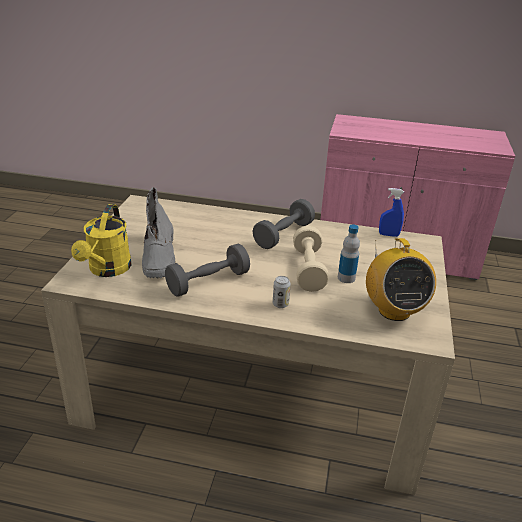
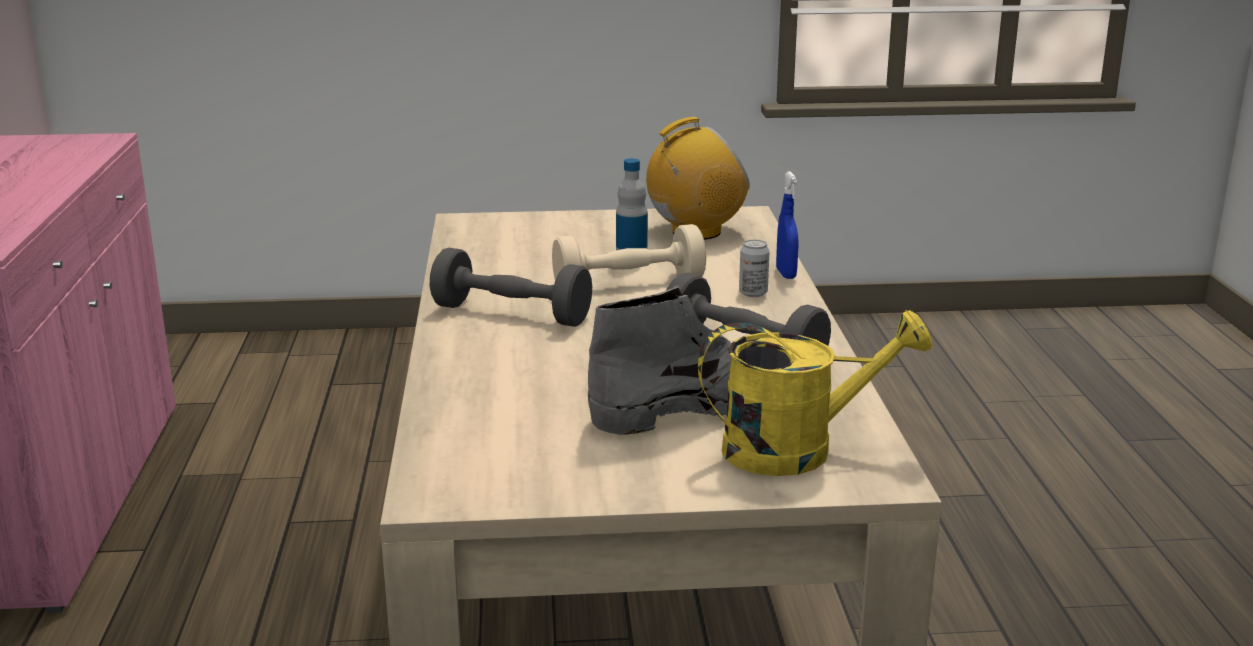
camera: 105 degrees left, 10 degrees down
blue spray bottle [379,188,404,237] -> blue spray bottle moved to [776,171,799,279]

